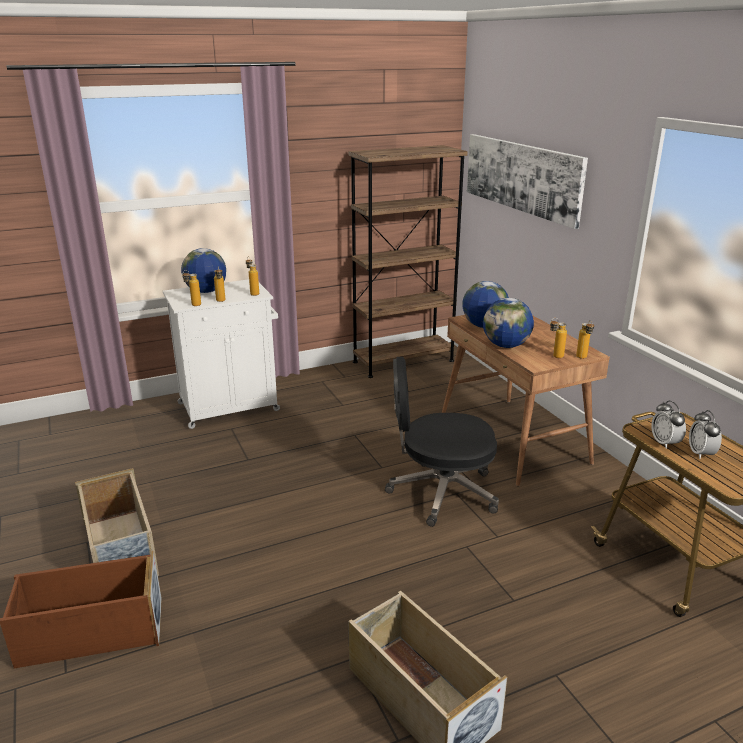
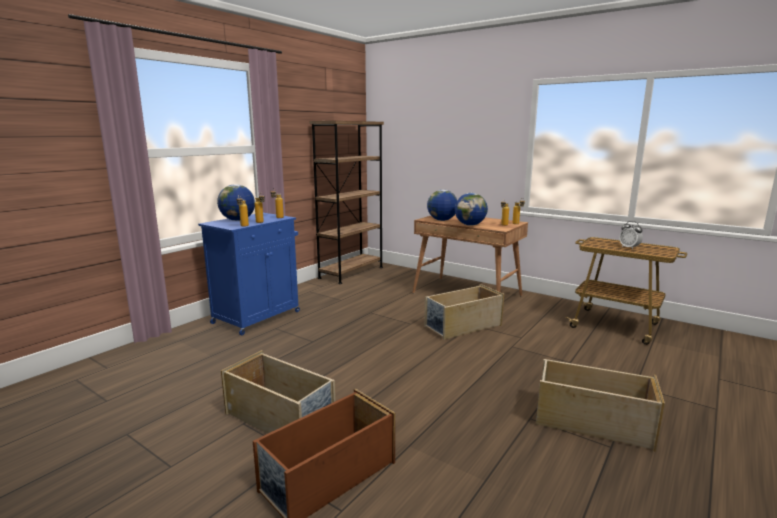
camera: 30 degrees left, 10 degrees down
white cabinet [163,279,280,429] -> blue cabinet [198,213,300,335]
black office chair [385,356,499,527] -> beige storage box [424,284,504,340]
picture [467,134,588,229] -> none
alarm clock [651,400,686,449] -> none

